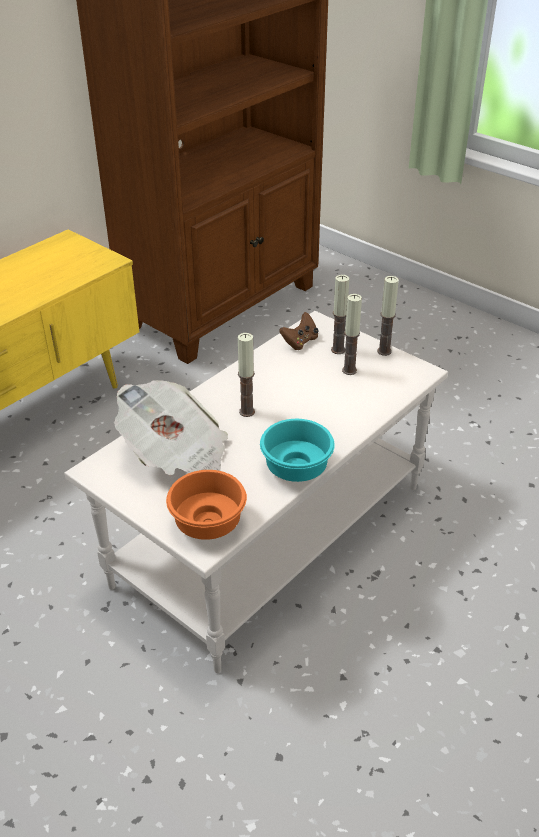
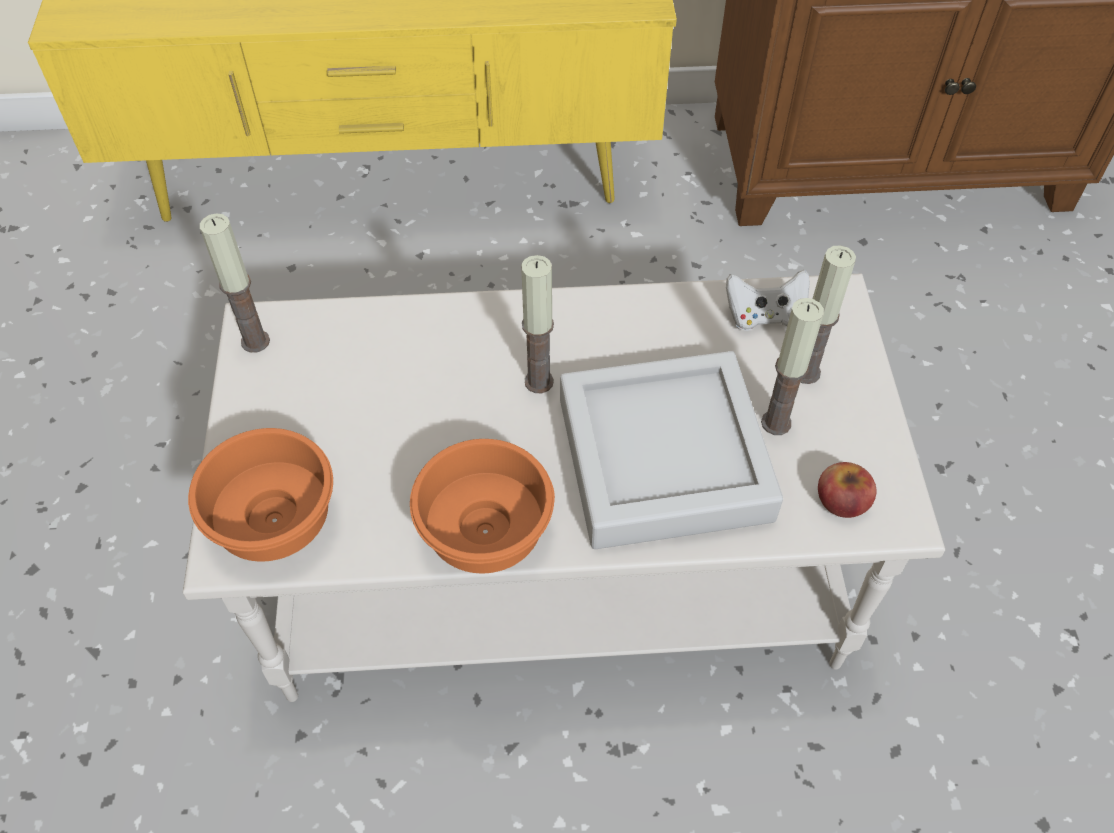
camera: 45 degrees right, 15 degrees up
newspaper [114,380,228,475] -> none
turquoise bowl [260,419,335,482] -> orange bowl [410,439,555,573]
brown game controller [279,312,319,350] -> white game controller [726,270,810,331]
candle [377,276,399,356] -> candle moved to [200,213,270,353]
none -> grey tray [560,351,783,549]
none -> apple [818,462,876,518]

